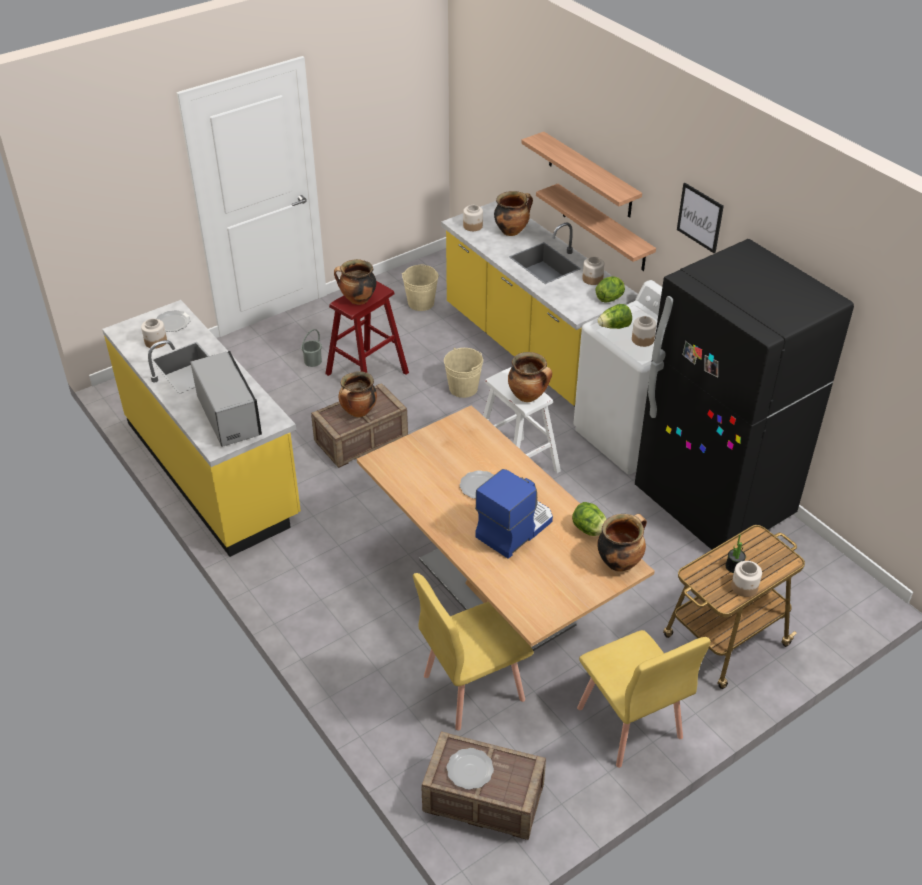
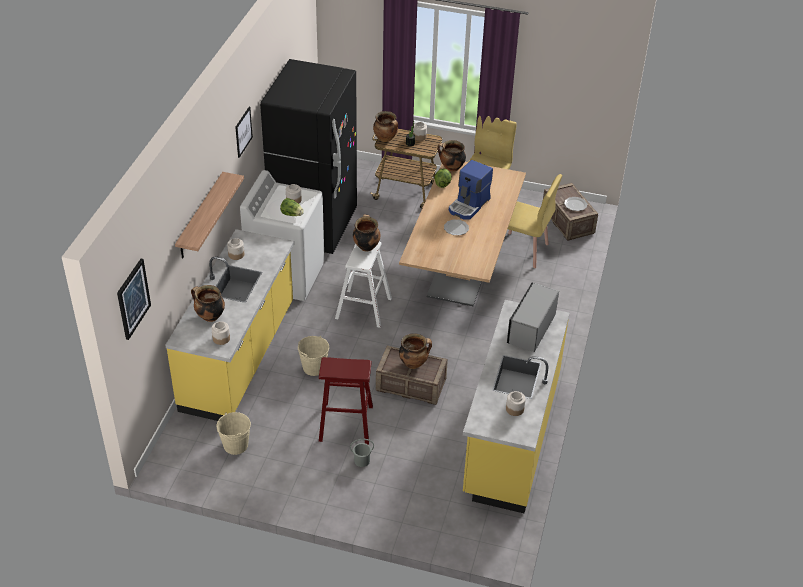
camera: 130 degrees left, 0 degrees up
plate [156,310,190,332] -> none
cooking pot [334,259,376,305] -> cooking pot moved to [373,111,398,142]
coffee machine [475,469,553,559] -> coffee machine turned 60 degrees counterclockwise [449,160,493,220]
shelf [536,184,656,271] -> none
lettuce [595,276,625,303] -> none
none -> picture [117,259,151,340]

